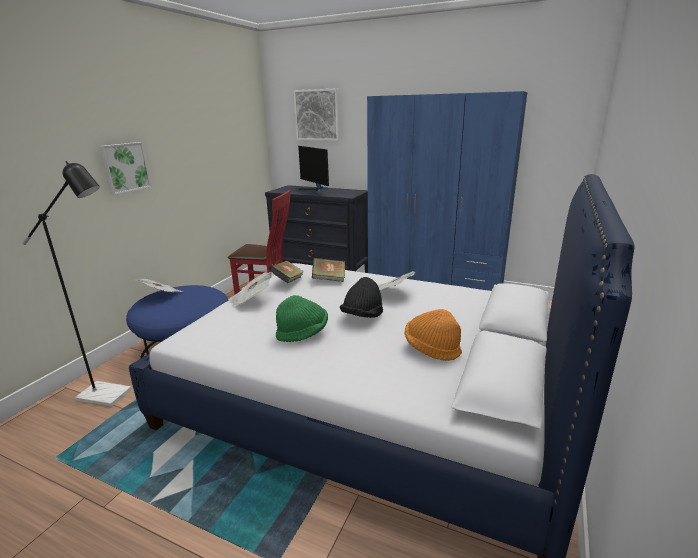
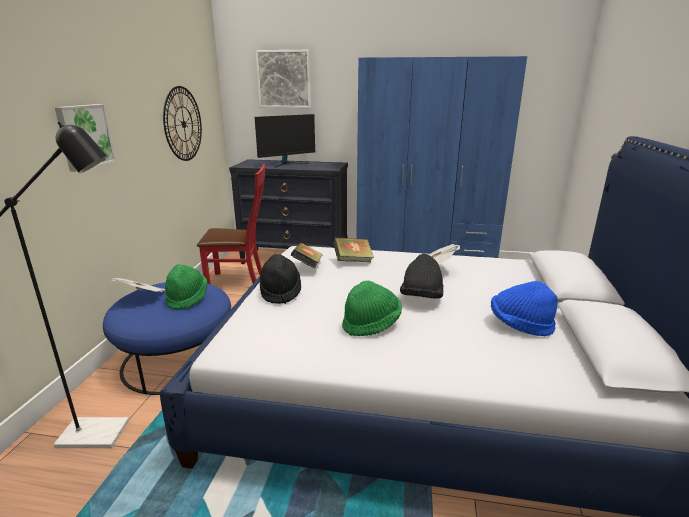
camera: 15 degrees left, 0 degrees up
newspaper [228,272,274,307] -> black hat [260,254,301,304]
monitor [298,146,329,194] -> monitor turned 75 degrees counterclockwise [255,114,315,168]
orange hat [404,309,462,361] -> blue hat [491,281,558,336]
none -> wall clock [163,86,202,161]
none -> green hat [165,264,207,310]

